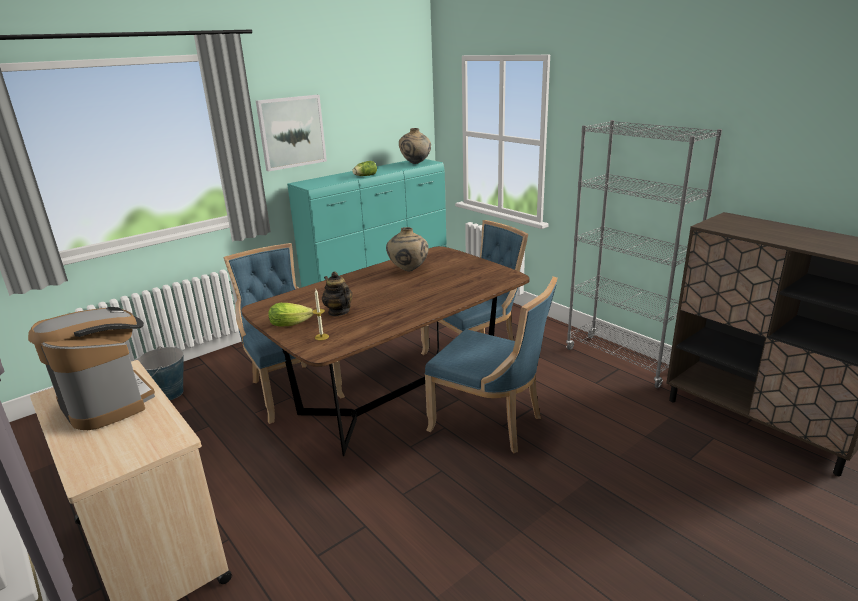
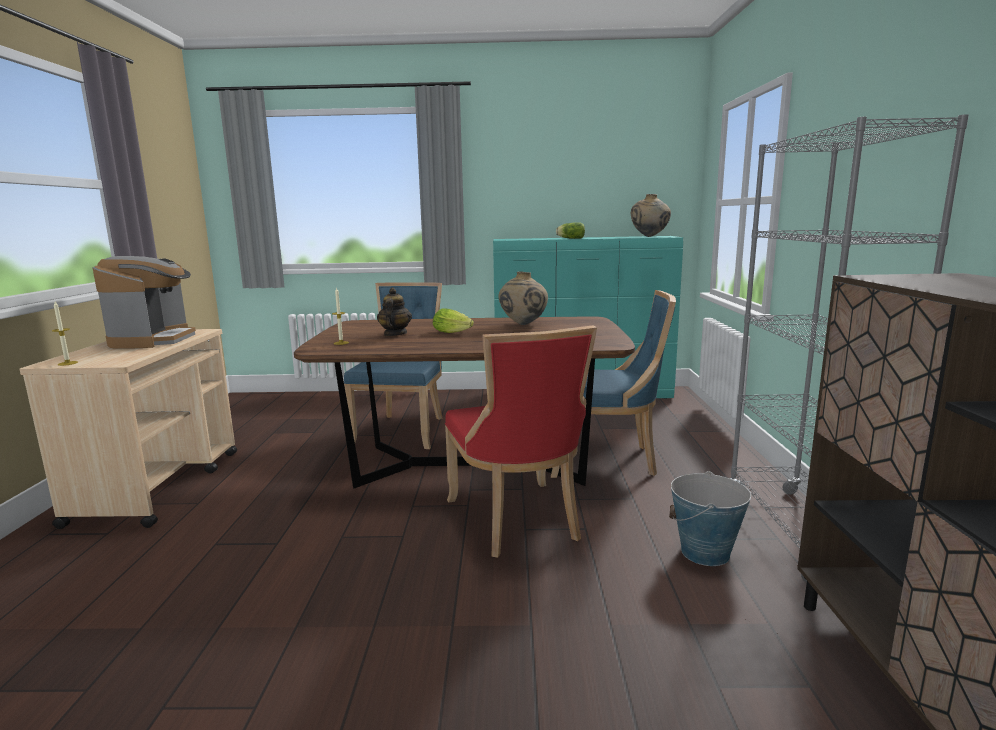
camera: 40 degrees right, 10 degrees down
bucket [137,346,184,400] -> bucket moved to [669,471,751,566]
picture [256,95,327,171] -> none
lettuce [268,303,313,326] -> lettuce moved to [433,308,474,333]
blue chair [425,276,558,453] -> red chair [445,325,597,558]
none -> candle [52,301,78,366]

